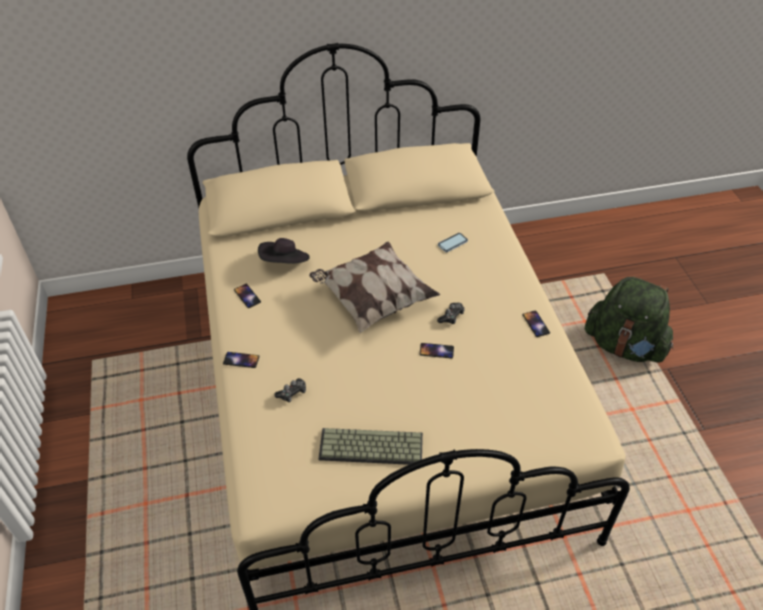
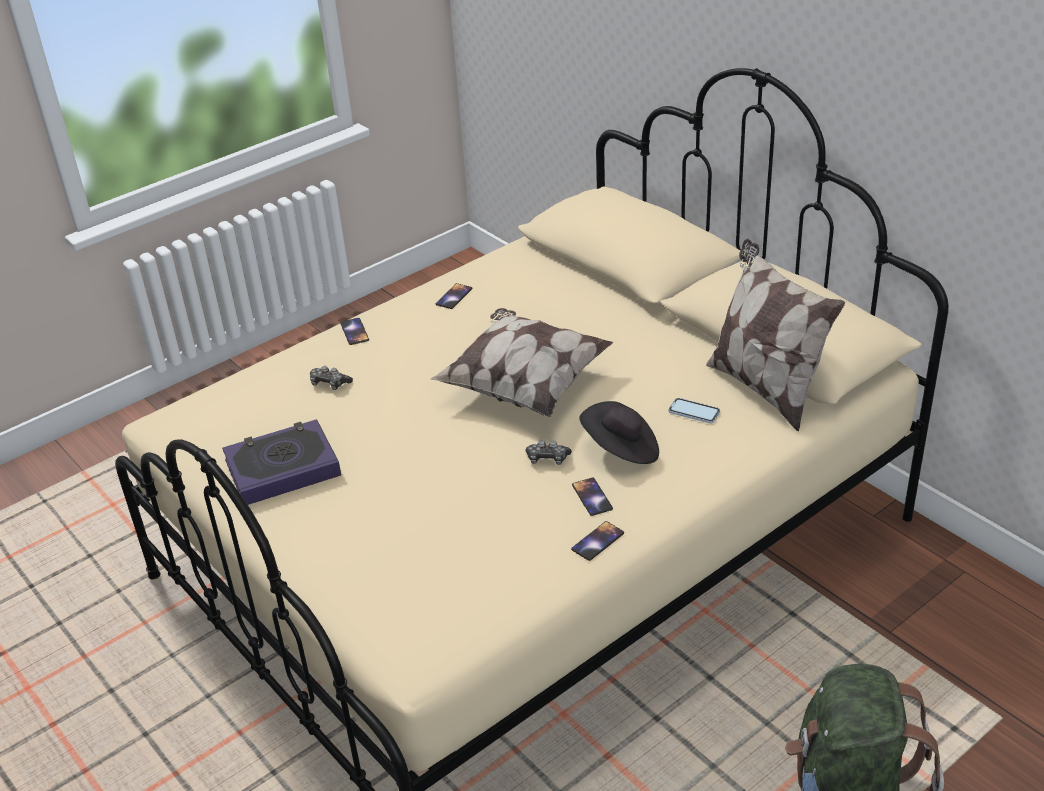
camera: 65 degrees right, 10 degrees down
black hat [258,238,310,264] -> black hat moved to [579,401,659,464]
keyboard [318,428,423,465] -> book [222,419,341,505]
phone [420,343,454,359] -> phone moved to [572,478,613,516]
none -> pillow [706,239,845,431]

